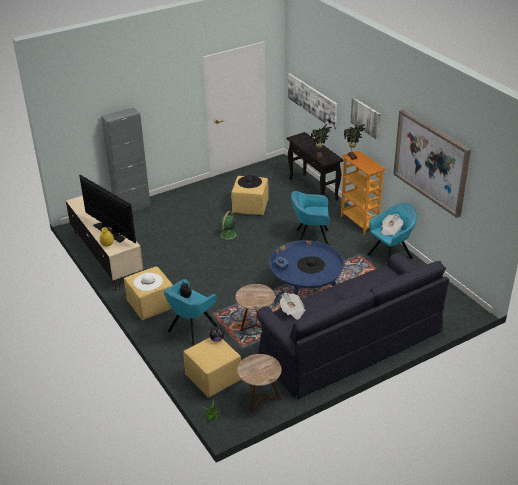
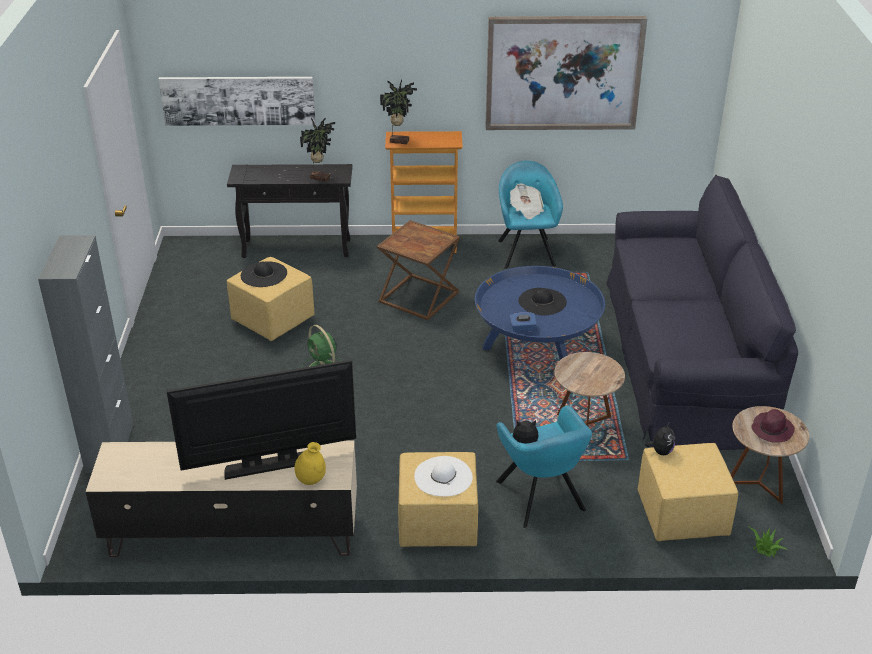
camera: 60 degrees left, 0 degrees up
newspaper [279,293,305,320] -> none
turquoise armchair [291,191,329,245] -> brown side table [377,220,460,320]
picture [350,98,380,139] -> none
none -> purple hat [751,409,795,443]

